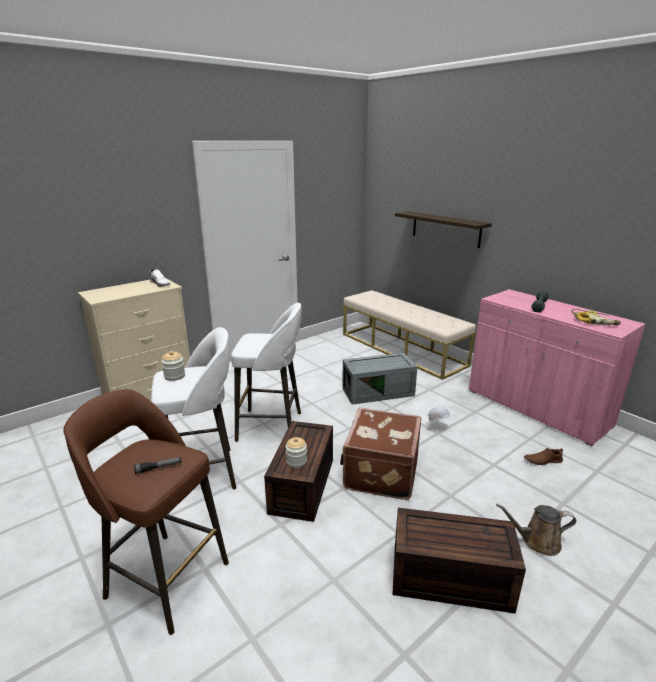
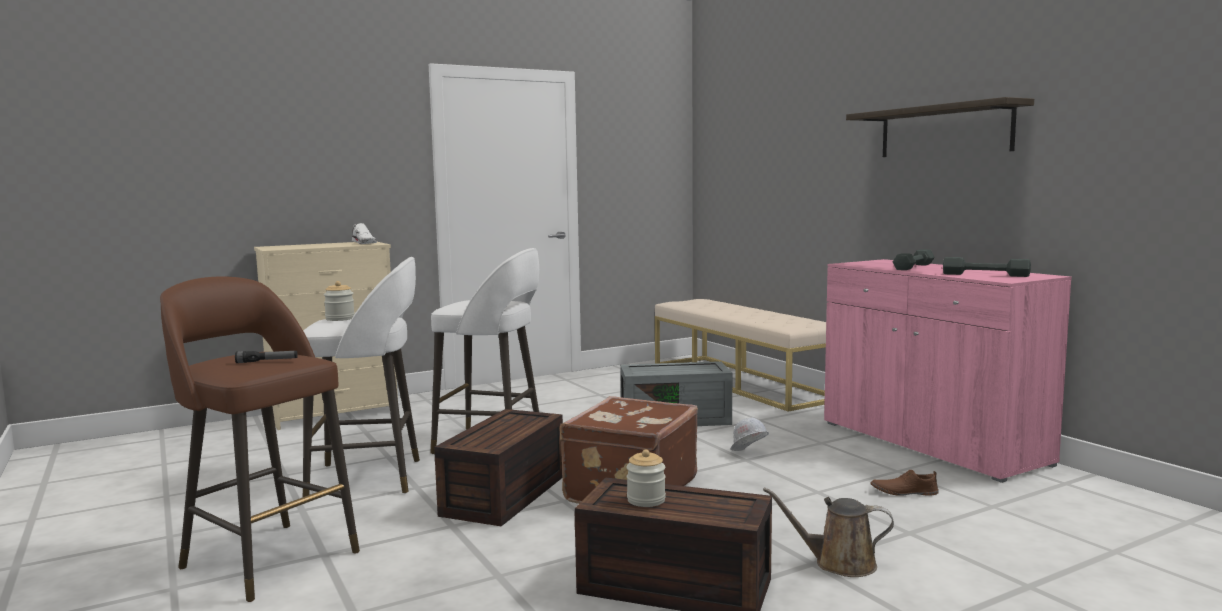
camera: 10 degrees right, 15 degrees down
jar [286,437,307,468] -> jar moved to [626,449,666,507]
shelf [395,211,492,248] -> shelf moved to [846,97,1034,157]
power drill [571,309,621,325] -> grey dumbbell [943,257,1031,277]

